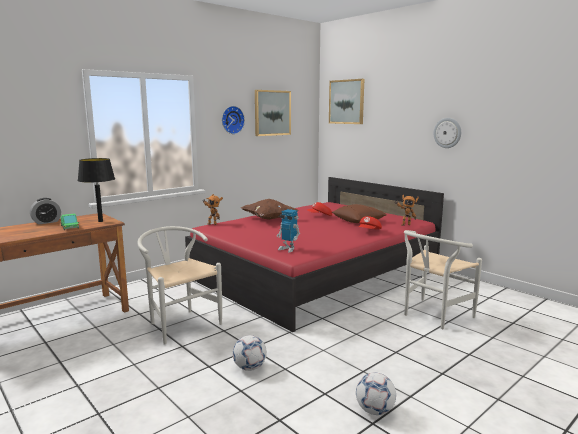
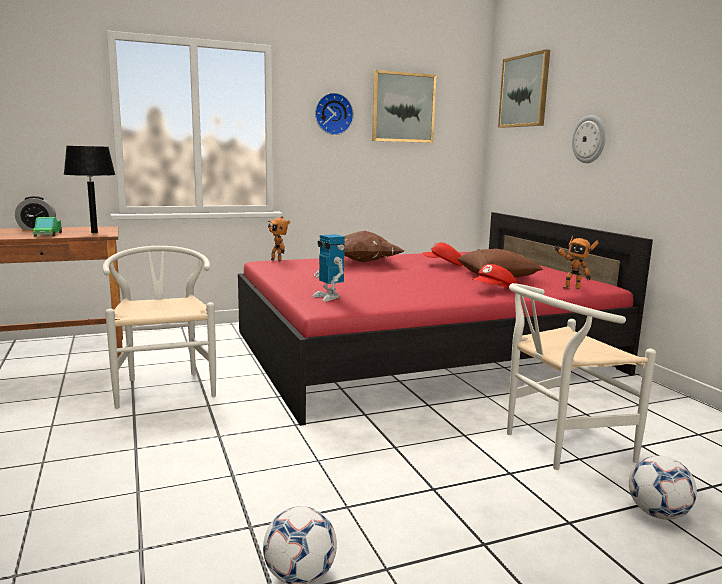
camera: 20 degrees right, 0 degrees up
football [232,335,267,371] -> football moved to [629,456,697,520]
wall clock [433,118,461,148] -> wall clock moved to [572,115,606,163]

